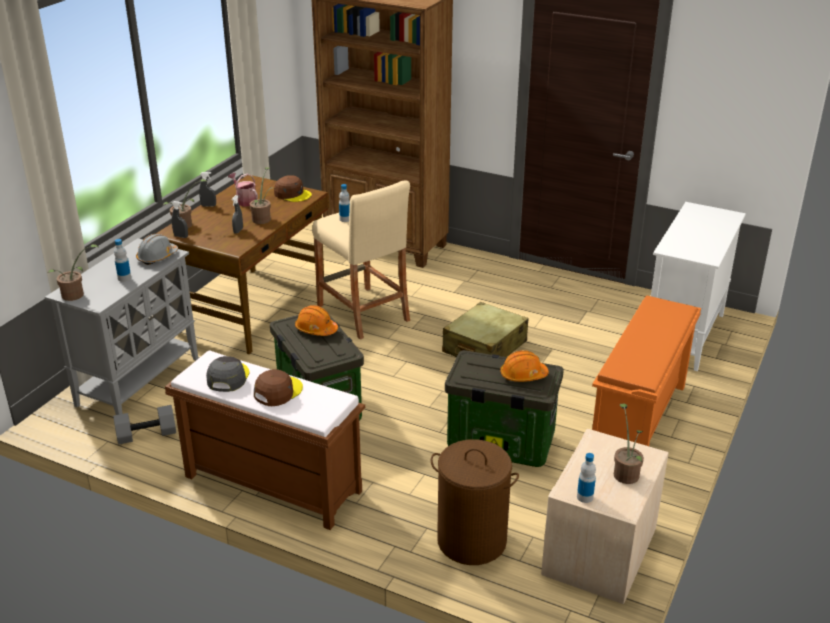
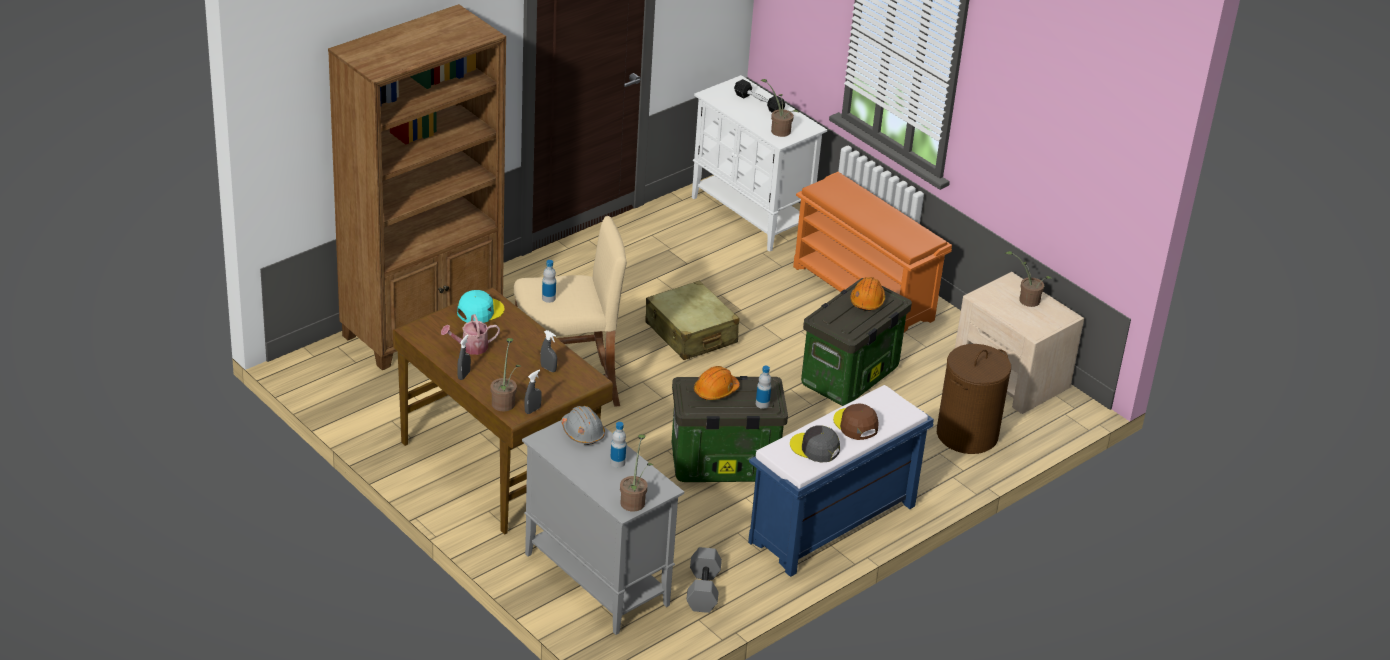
camera: 70 degrees left, 5 degrees up
brown bench [165,351,365,530] -> blue bench [748,385,934,577]
potted plant [250,167,276,224] -> potted plant moved to [760,79,799,137]
brown cap [274,175,312,202] -> turquoise cap [457,290,504,323]
bottle [577,453,596,503] -> bottle moved to [756,366,771,409]
none -> black dumbbell [734,79,785,112]

